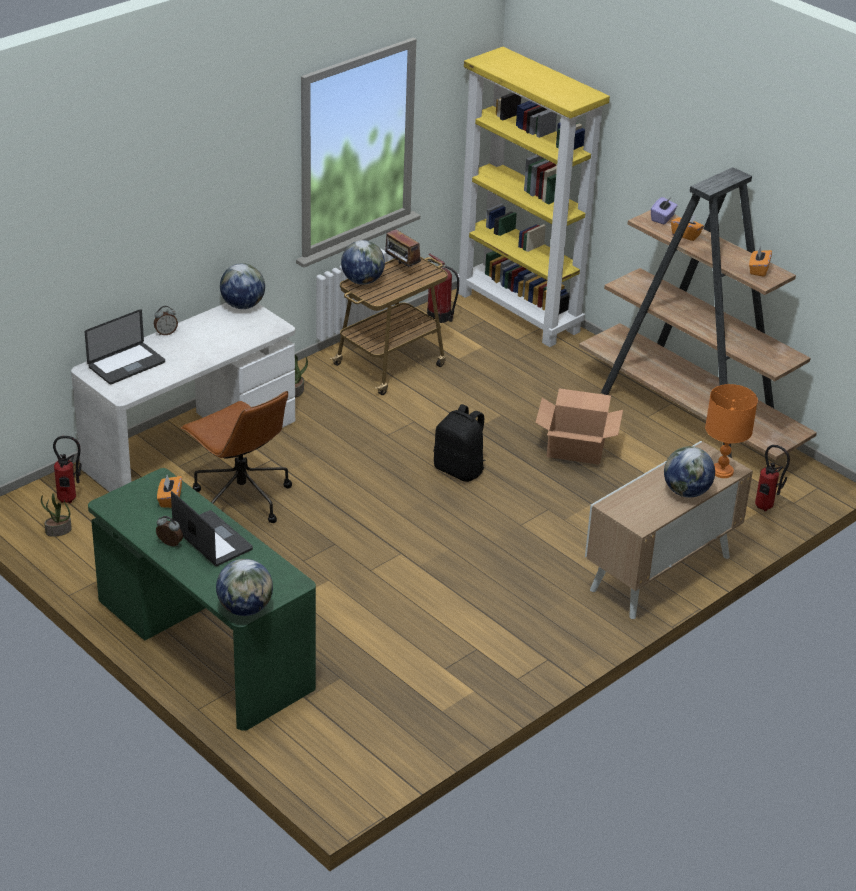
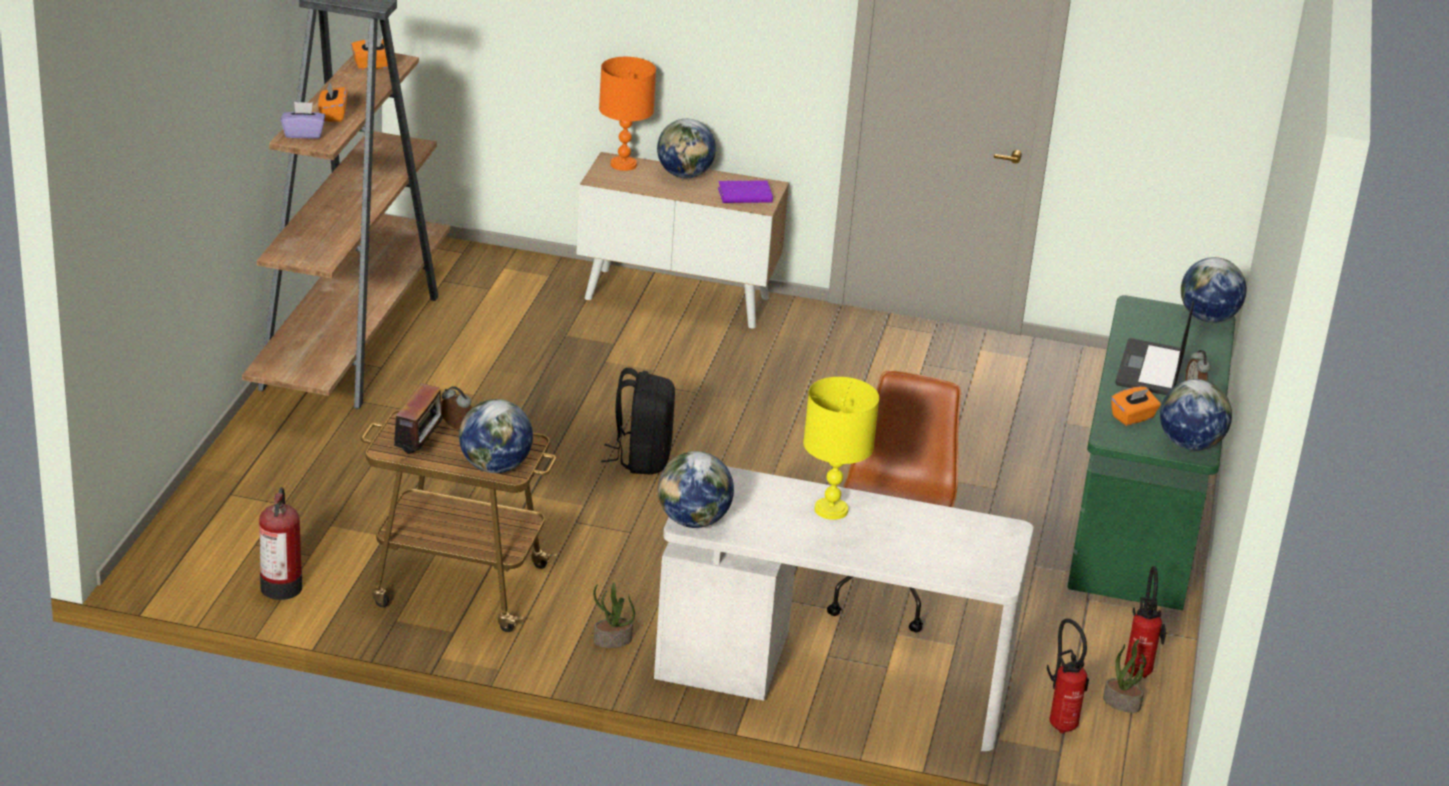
camera: 125 degrees left, 5 degrees down
laptop [85,309,165,384] -> none
alarm clock [154,306,178,336] -> alarm clock moved to [441,386,472,430]
yellow bookcase [456,47,610,347] -> none
cardboard box [535,388,623,464] -> none
fire extinguisher [755,445,790,511] -> fire extinguisher moved to [1125,566,1166,678]
none -> purple book [718,181,773,203]
none -> yellow table lamp [803,377,879,520]
none -> globe [1160,379,1232,451]

